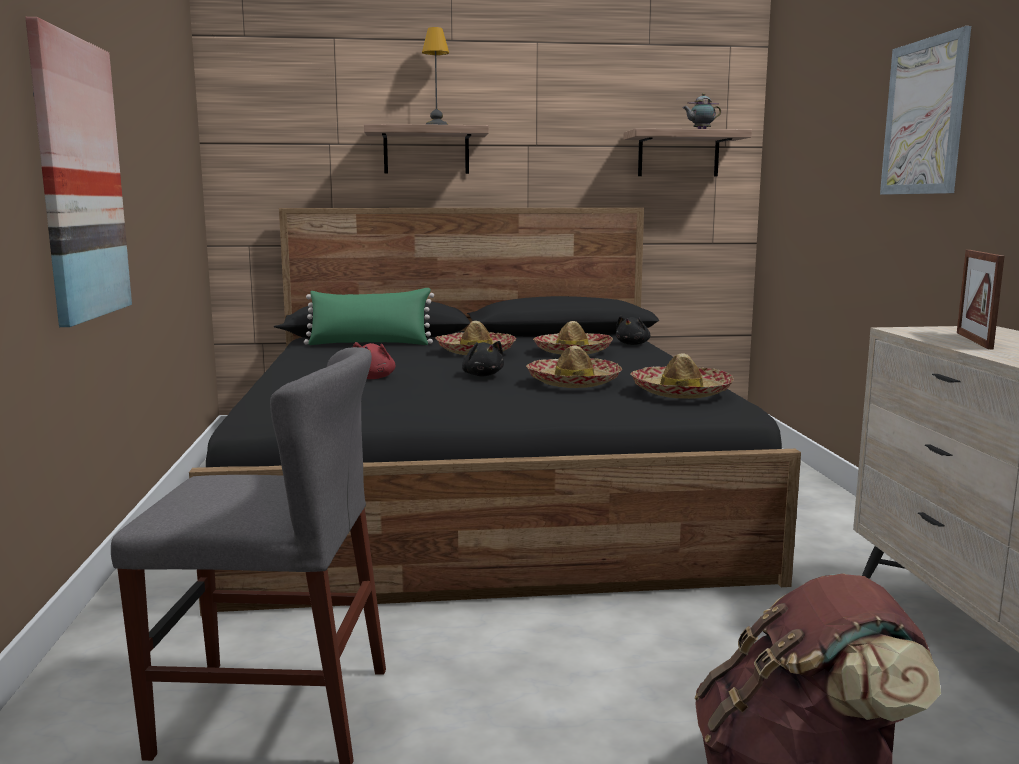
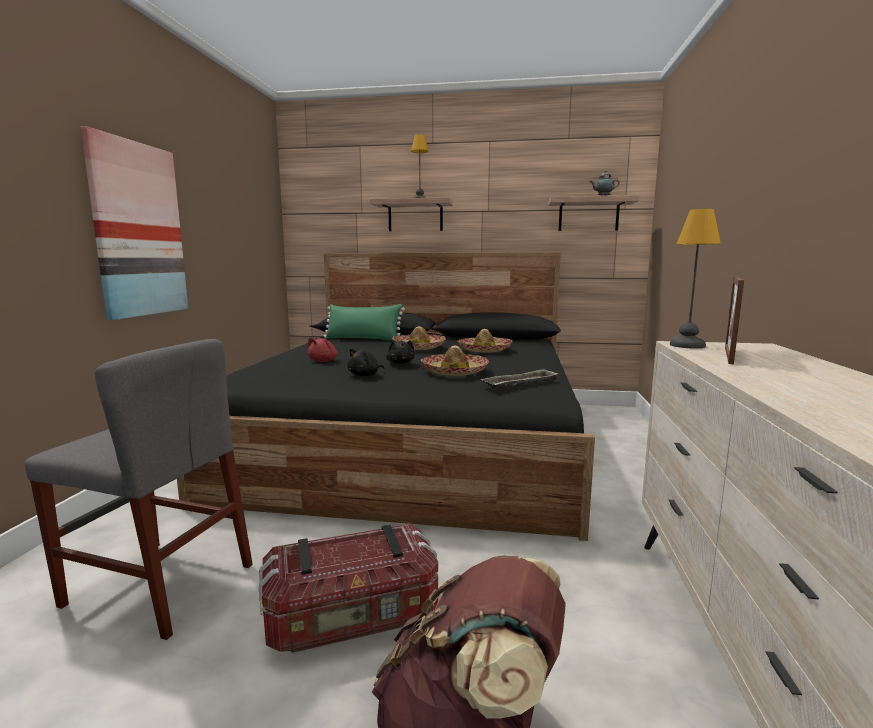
camera: 15 degrees right, 0 degrees up
black plush toy [616,316,650,345] -> black plush toy moved to [347,348,385,376]
hat [630,353,734,399] -> tray [481,369,558,388]
picture [880,26,971,195] -> none
none -> storage box [259,524,438,653]
none -> table lamp [670,209,721,349]

